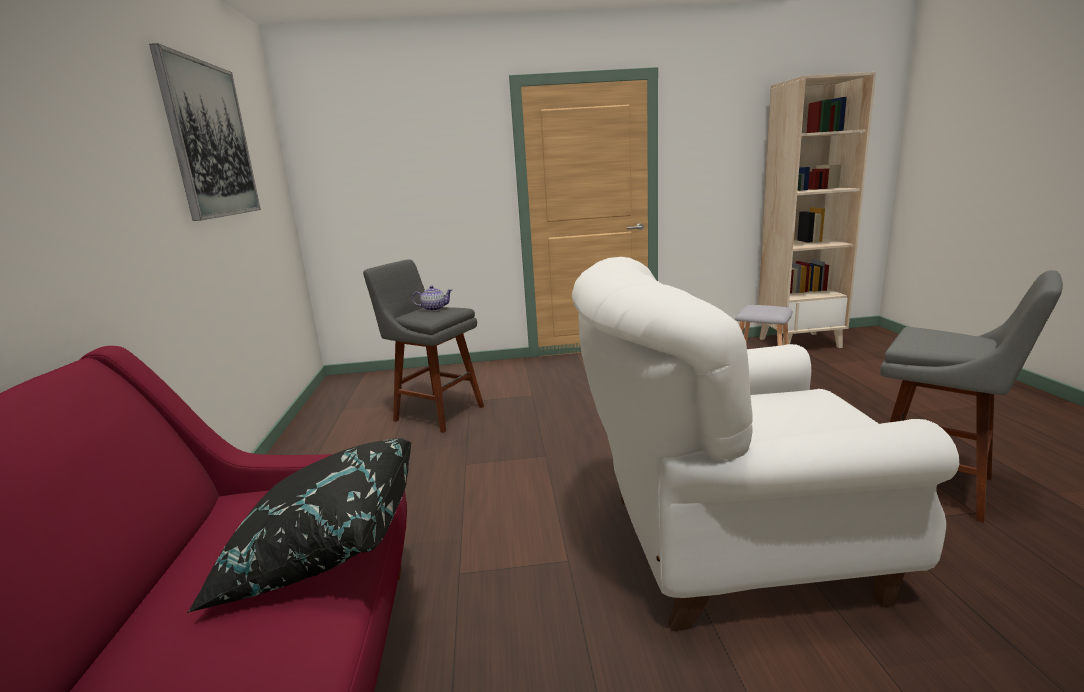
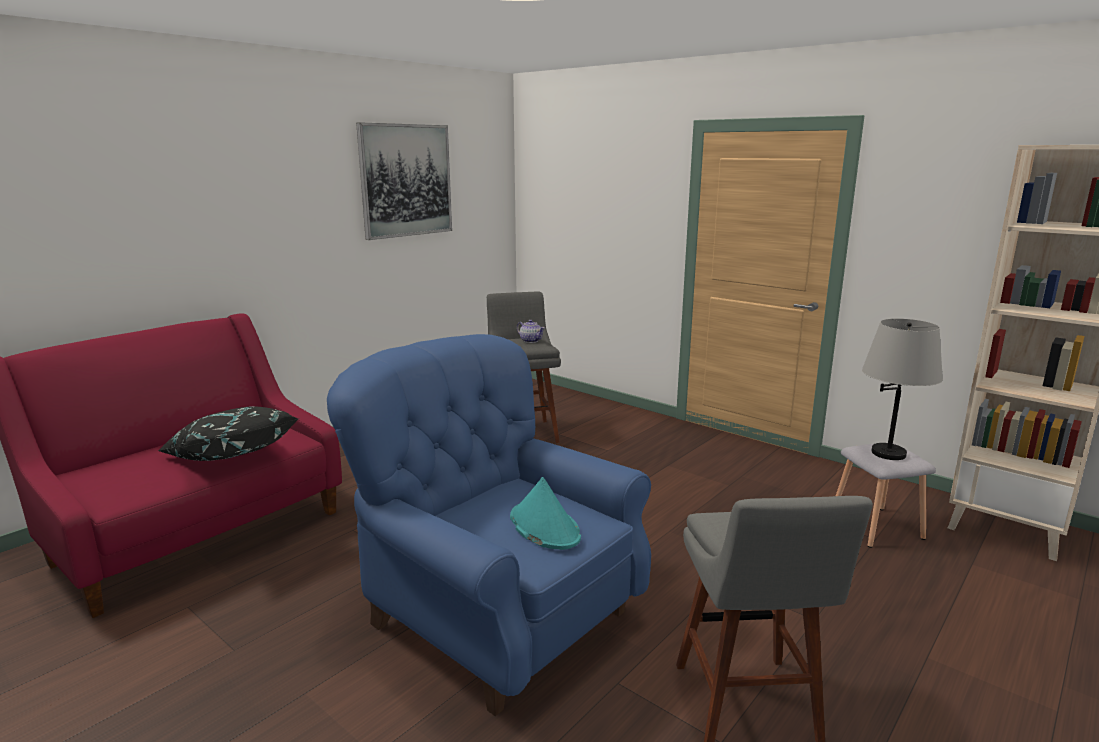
camera: 45 degrees right, 0 degrees up
white armchair [572,257,959,631] -> blue armchair [327,334,651,716]
none -> turquoise hat [510,477,581,550]
none -> grey table lamp [862,319,943,460]

